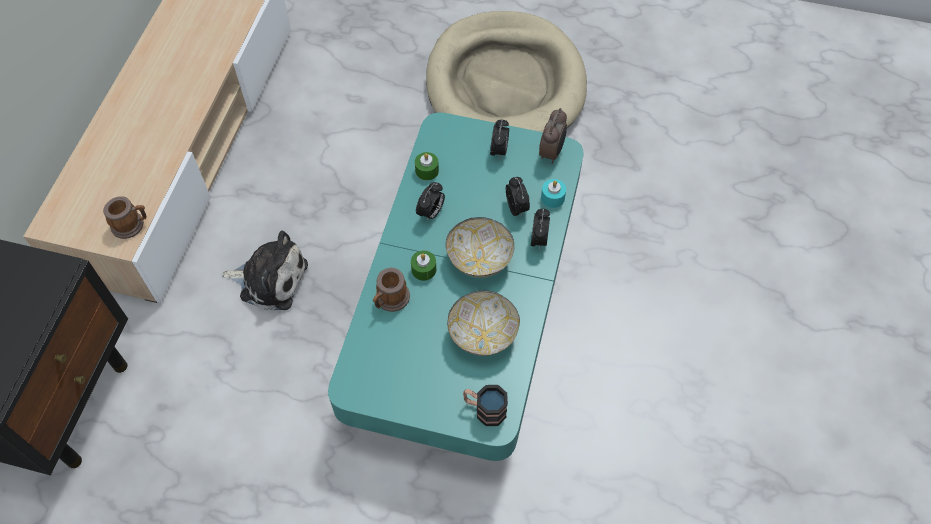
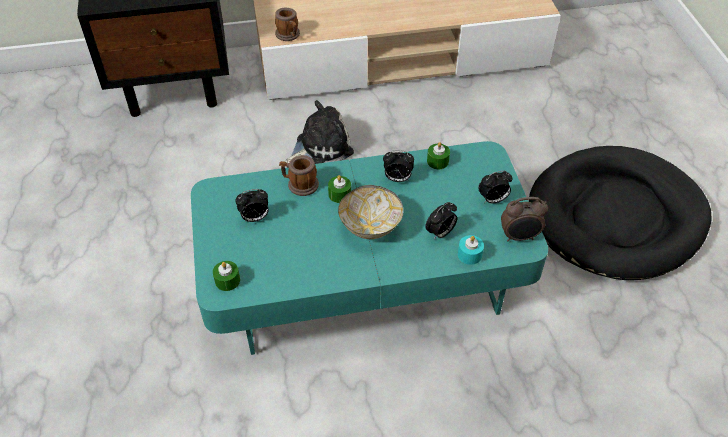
camera: 65 degrees right, 10 degrees down
plush toy [221,230,308,310] -> plush toy turned 105 degrees counterclockwise [285,100,354,164]
beige dog bed [426,11,587,132] -> black dog bed [529,146,712,280]
bowl [447,291,520,356] -> none
mug [463,385,508,426] -> green candle [213,261,240,291]
alarm clock [531,209,550,250] -> alarm clock moved to [235,189,268,222]

